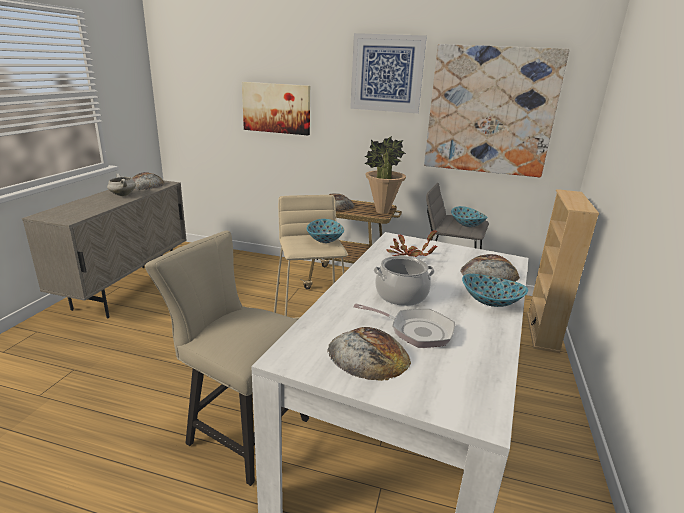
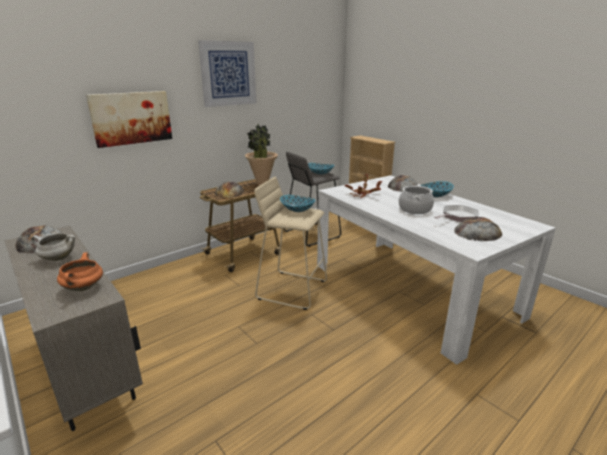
camera: 55 degrees left, 0 degrees up
beige chair [145,230,309,486] -> none
picture [424,44,570,177] -> none
none -> orange cooking pot [57,253,103,291]

